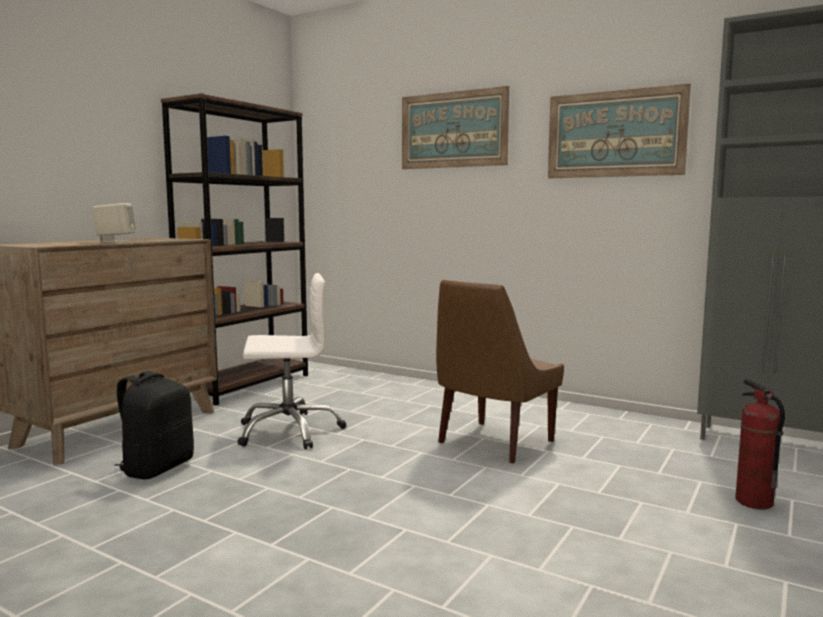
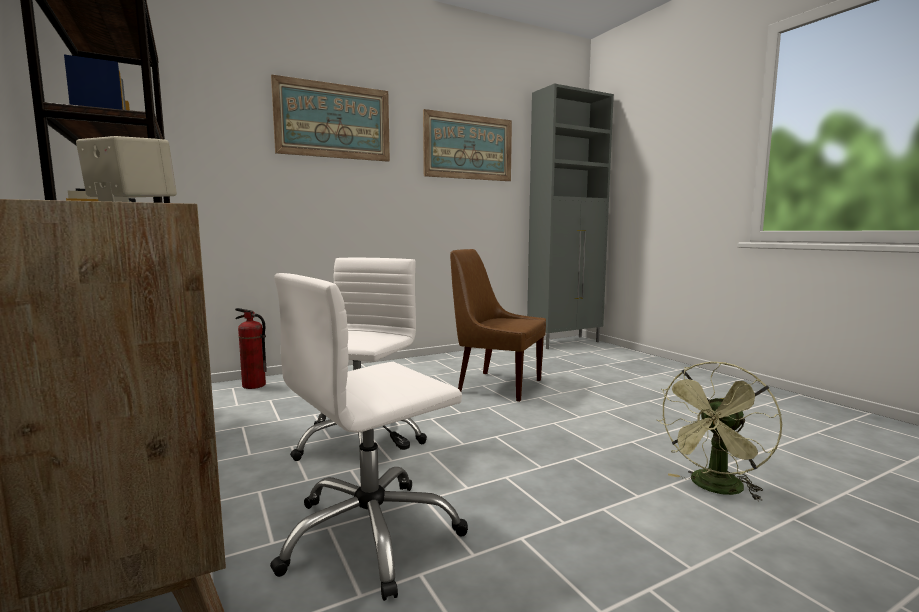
camera: 60 degrees left, 0 degrees up
black backpack [114,371,194,479] -> white office chair [270,273,468,601]
brown chair [436,280,564,464] -> brown chair turned 135 degrees clockwise [450,249,546,402]
fire extinguisher [735,380,785,509] -> fire extinguisher moved to [235,308,267,389]
none -> green fan [657,362,782,501]

